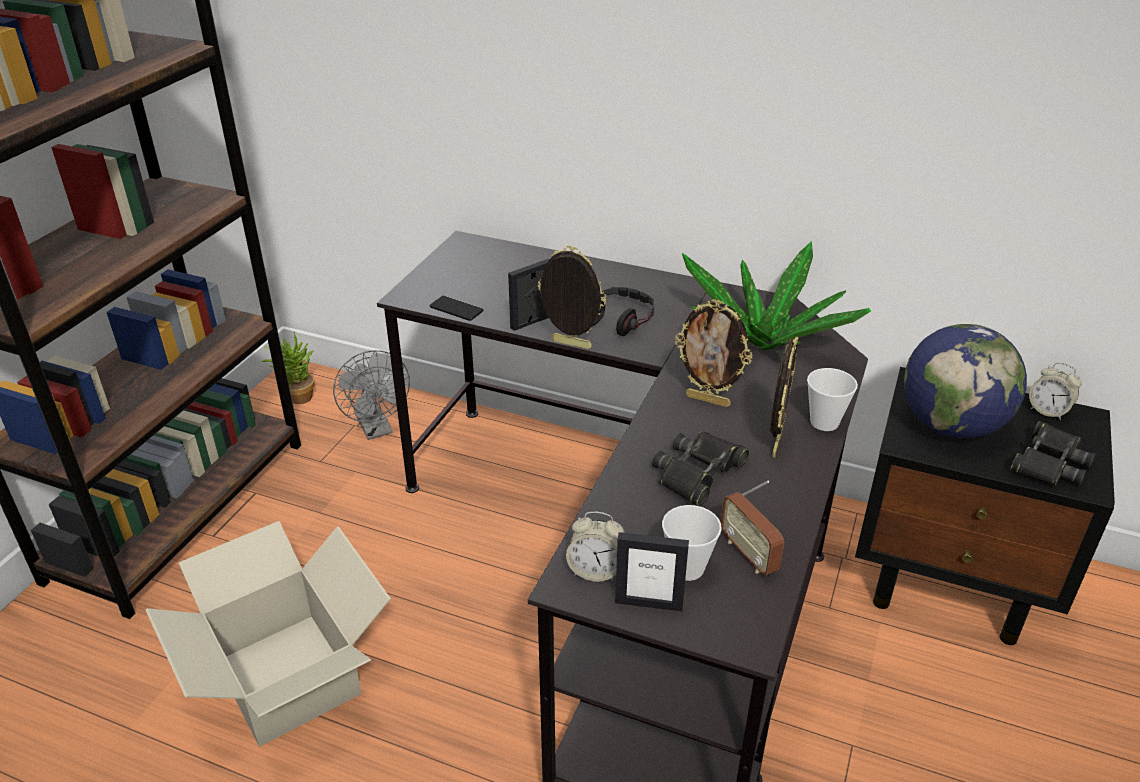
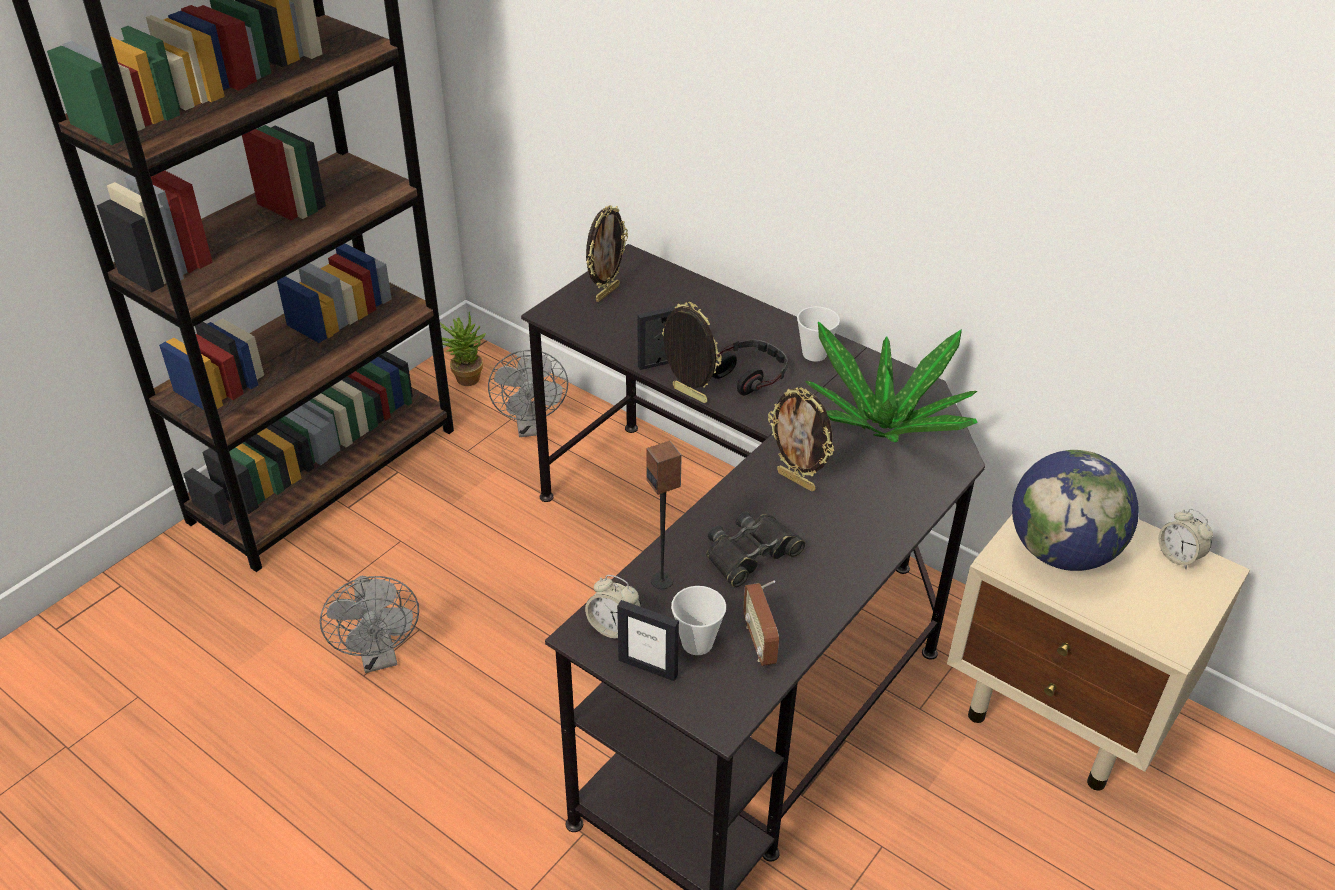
camera: 15 degrees right, 5 degrees up
cardboard box [145,521,391,747] -> grey fan [320,576,419,673]
phone [430,296,484,321] -> none
picture frame [770,337,798,458] -> picture frame moved to [586,205,628,302]
cup [807,368,858,431] -> cup moved to [797,306,840,362]
black nightstand [855,367,1115,645] -> beige nightstand [947,515,1250,791]
black binoculars [1010,421,1096,486] -> none
none -> speaker [646,441,682,589]

